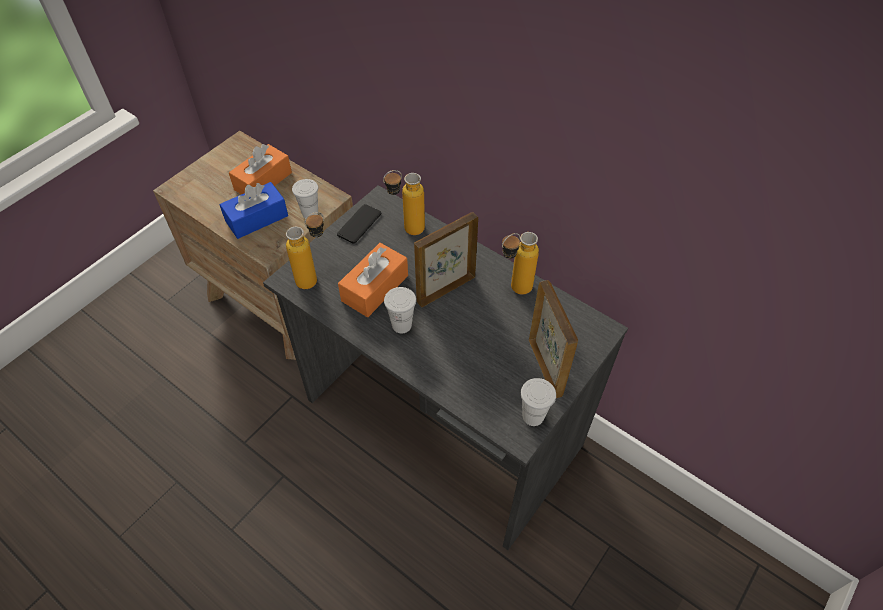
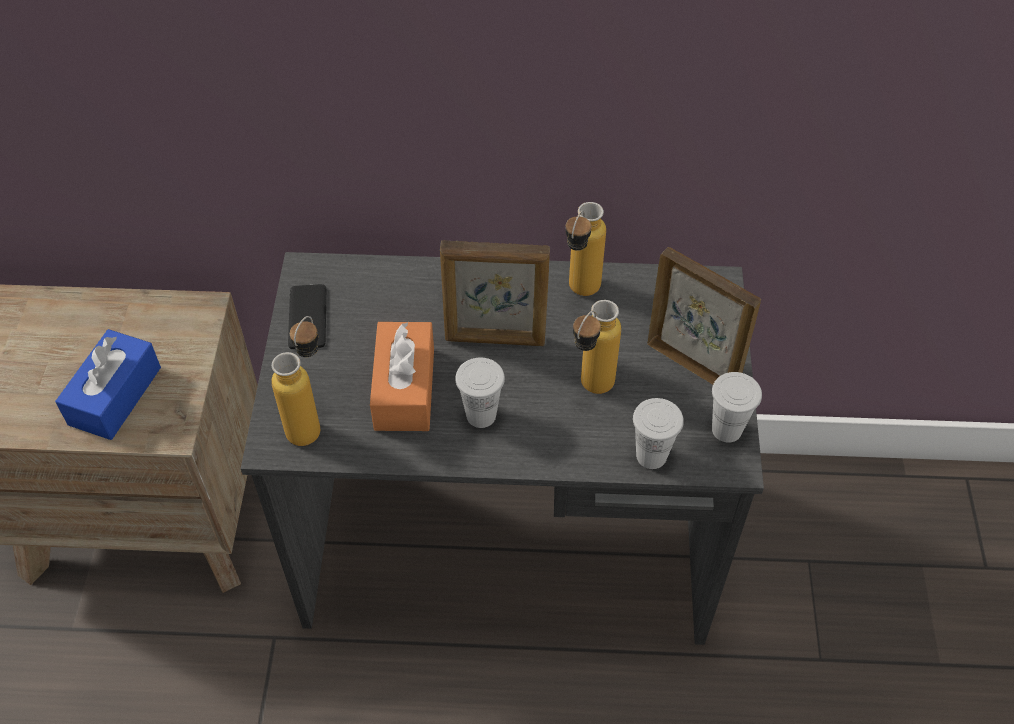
camera: 35 degrees left, 0 degrees up
orange tissue box [229,144,292,195] -> none
white cup [292,179,318,219] -> white cup moved to [633,398,684,469]
bottle [383,170,425,235] -> bottle moved to [573,300,621,394]
picture frame [414,212,478,307] -> picture frame turned 105 degrees counterclockwise [440,240,550,346]

